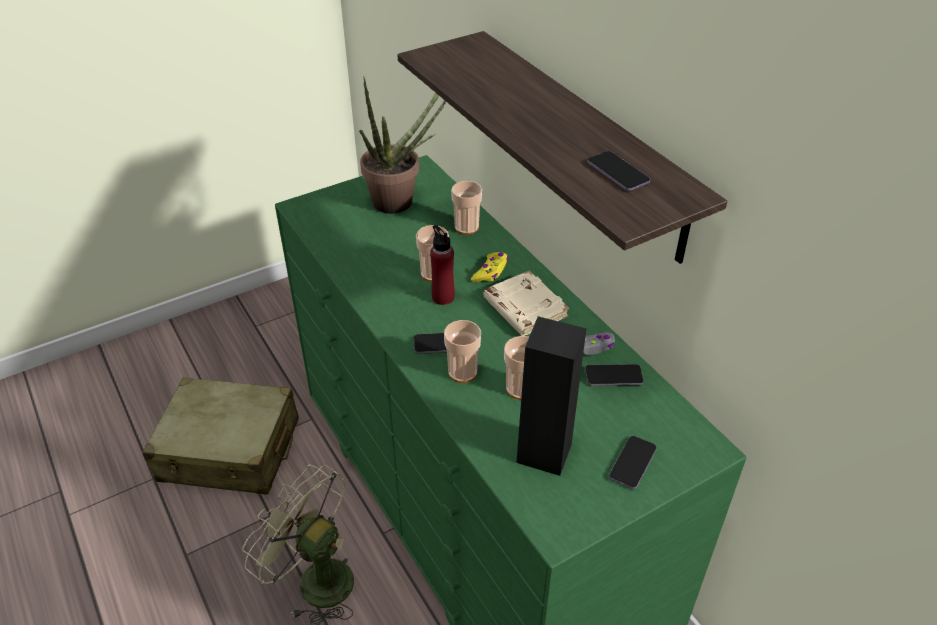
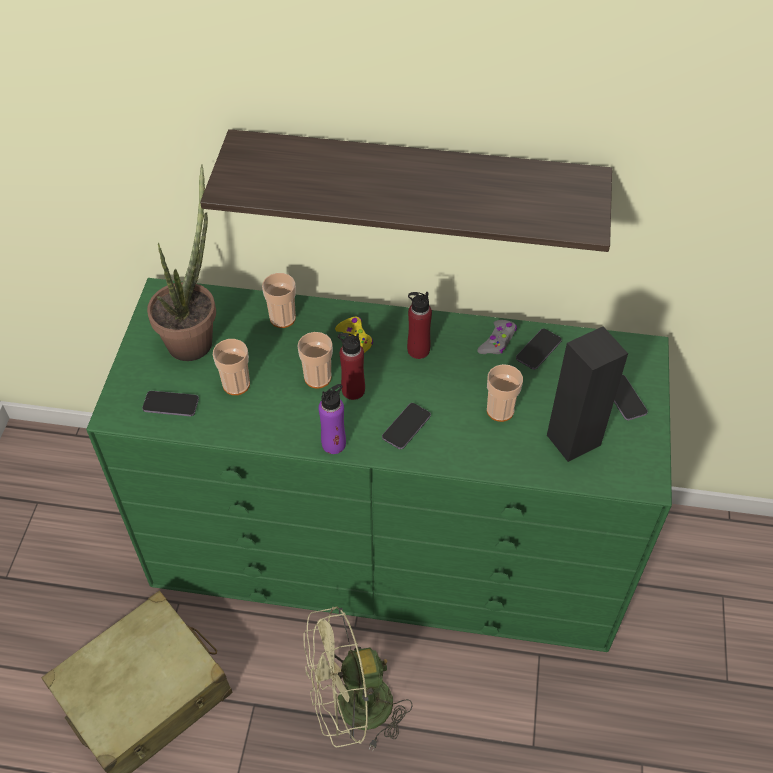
camera: 50 degrees left, 10 degrees up
cup [444,320,481,383] -> cup moved to [213,339,250,395]
beige book [484,271,569,336] -> red bottle [407,292,432,359]
phone [587,151,651,191] -> phone moved to [142,391,199,416]
none -> purple bottle [319,384,346,454]

